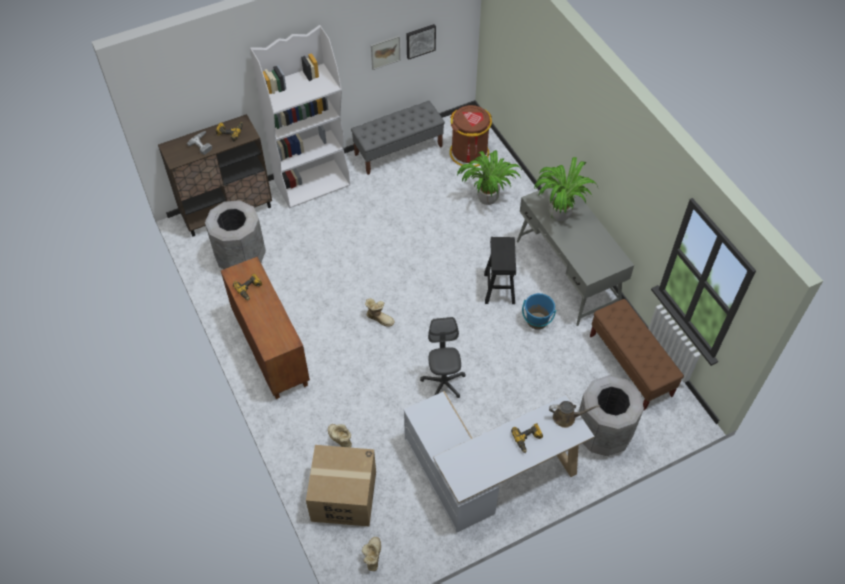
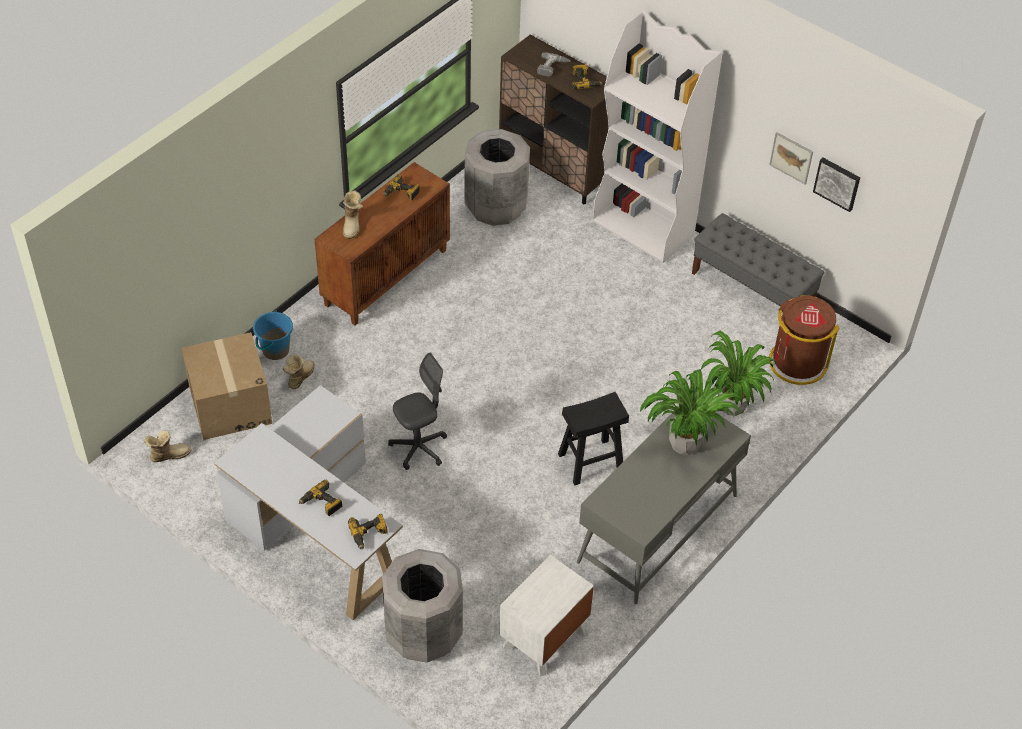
camera: 65 degrees right, 5 degrees down
boot [365,298,395,327] -> boot moved to [343,190,363,239]
blue bucket [522,293,556,330] -> blue bucket moved to [253,311,293,360]
brown watering can [549,401,600,428] -> power drill [348,514,388,550]
brown bench [590,299,684,411] -> white nightstand [499,555,594,677]

